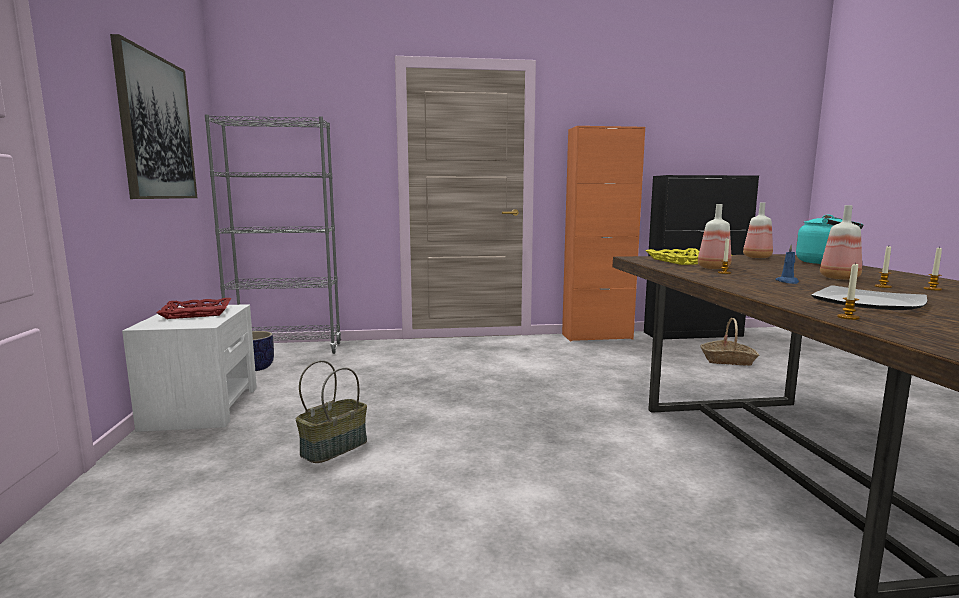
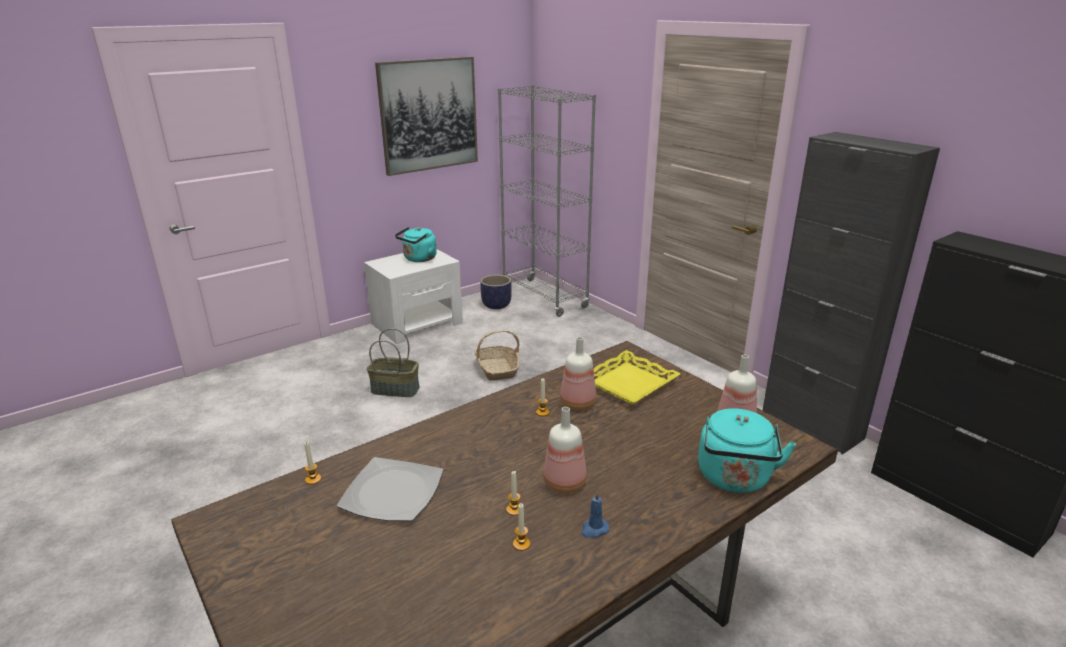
camera: 60 degrees right, 15 degrees up
red tray [157,298,231,319] -> turquoise kettle [395,227,437,262]
orange cabinet [562,126,645,342] -> black cabinet [762,132,940,455]
basket [700,318,760,366] -> basket moved to [474,330,520,381]
blue candle [775,244,799,284] -> blue candle moved to [581,491,609,538]

